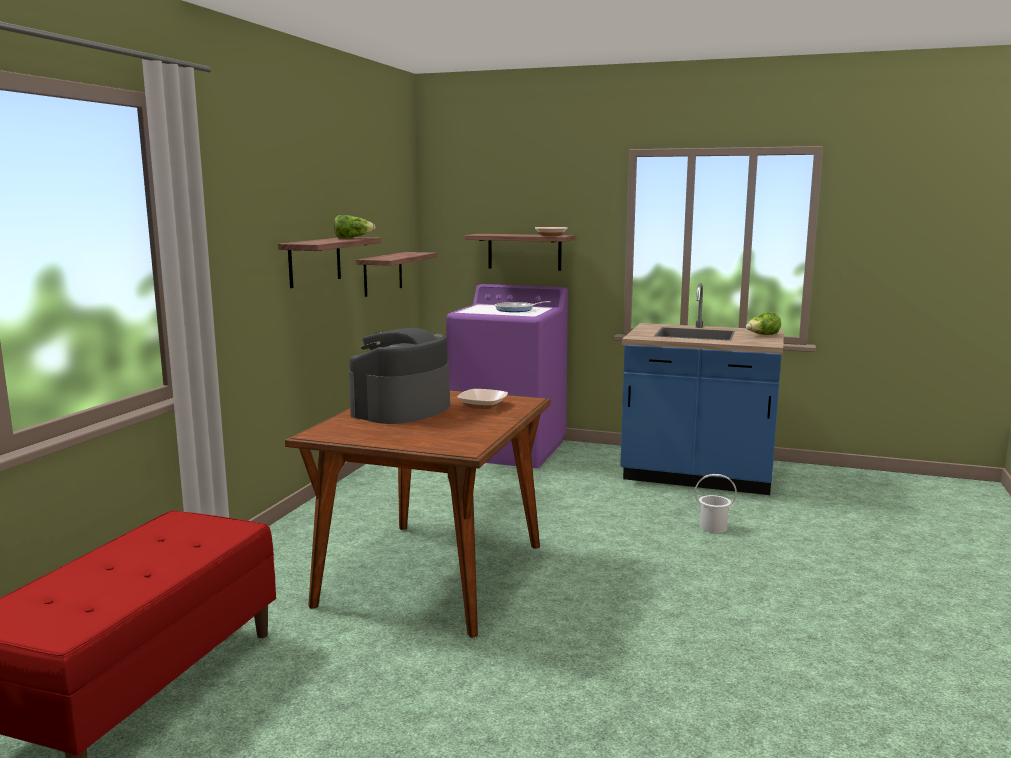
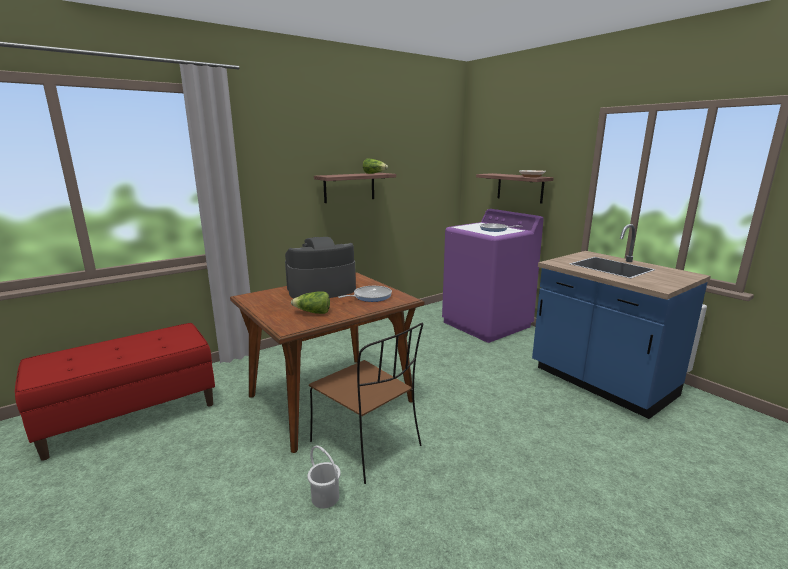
camera: 35 degrees right, 5 degrees up
shelf [357,252,438,297] -> none
bowl [457,389,508,409] -> frying pan [338,286,392,302]
white bucket [694,474,737,533] -> white bucket moved to [307,446,341,509]
lettuce [746,312,781,335] -> lettuce moved to [291,291,330,314]
none -> brown chair [309,323,423,484]

